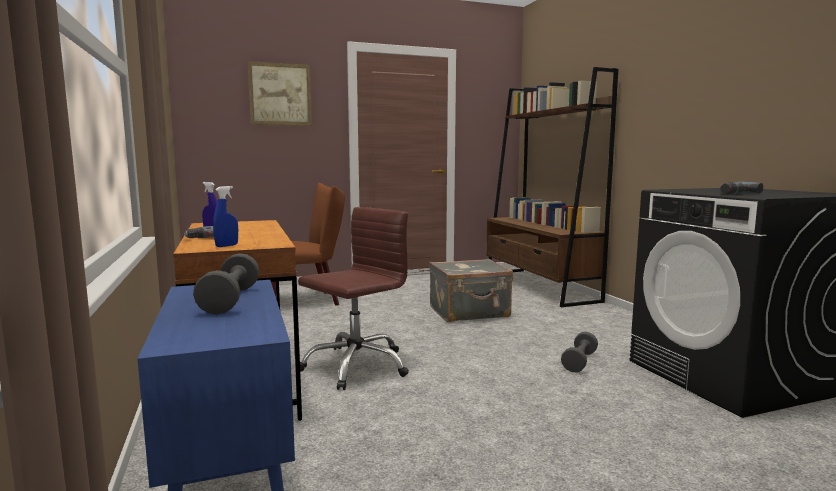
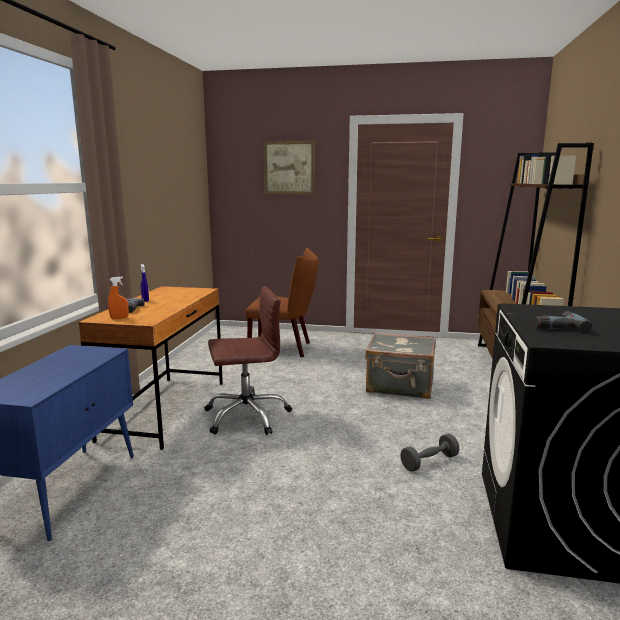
camera: 30 degrees right, 5 degrees up
grey dumbbell [193,253,260,315] -> none
blue spray bottle [213,186,238,247] -> orange spray bottle [108,276,129,319]

